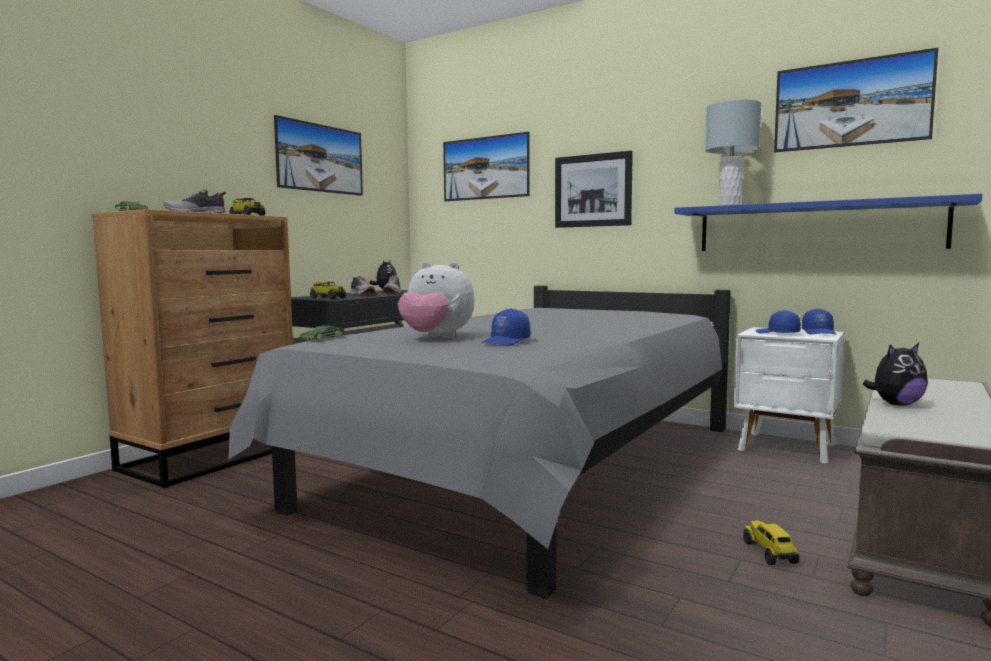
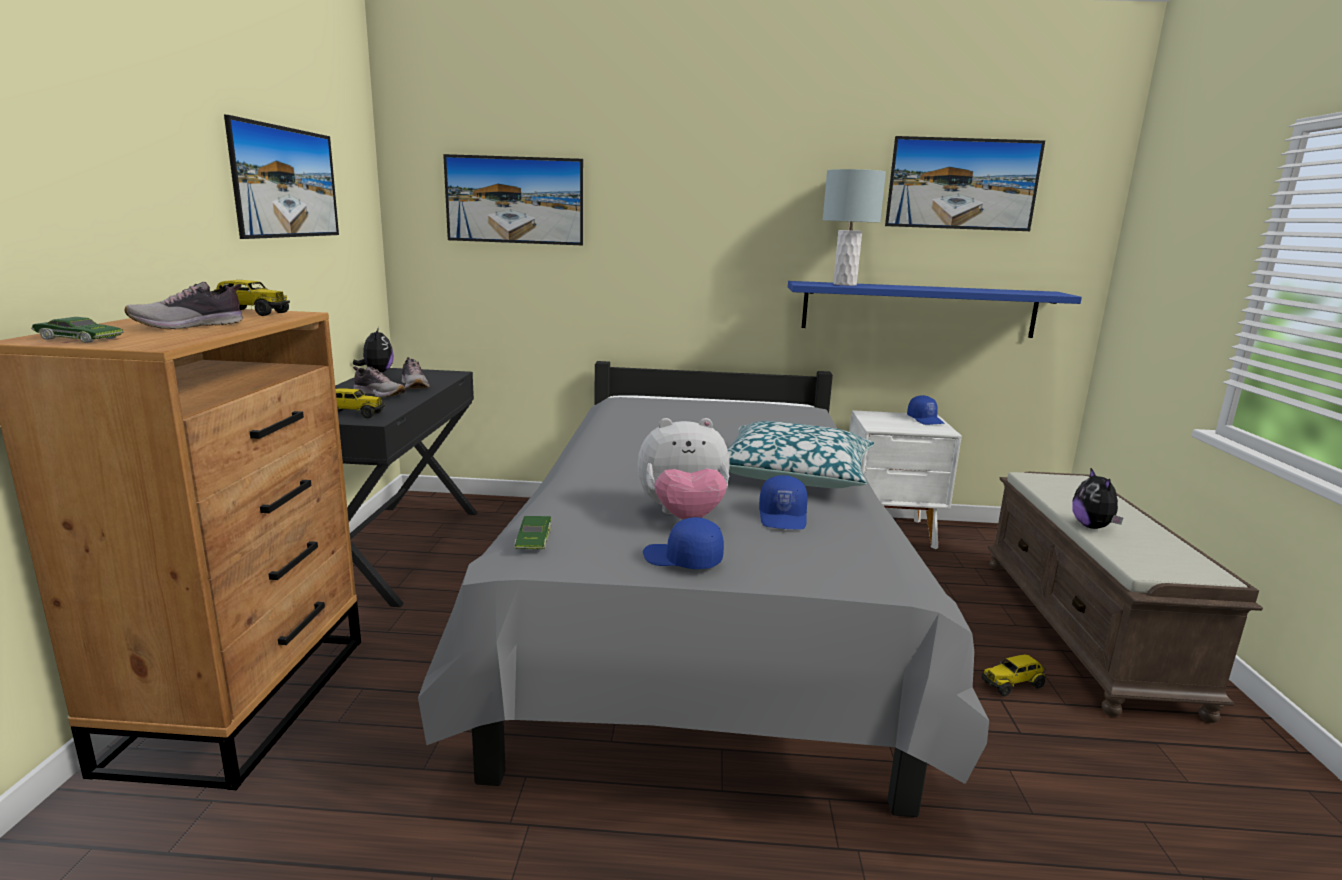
camera: 30 degrees left, 10 degrees up
picture [555,151,633,228] -> none
toy truck [743,520,799,565] -> toy truck turned 75 degrees counterclockwise [982,654,1046,696]
blue cap [756,310,801,334] -> blue cap moved to [643,517,724,569]
plush toy [863,343,928,406] -> plush toy turned 135 degrees clockwise [1073,468,1123,529]
none -> pillow [728,421,874,488]

